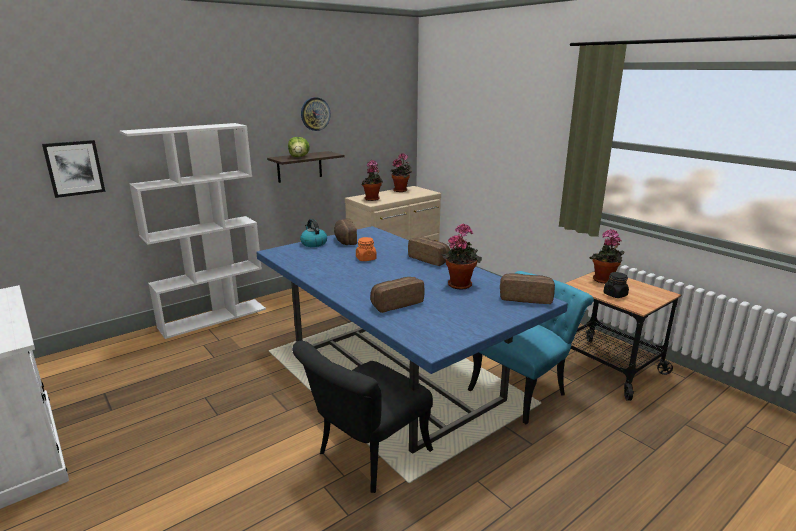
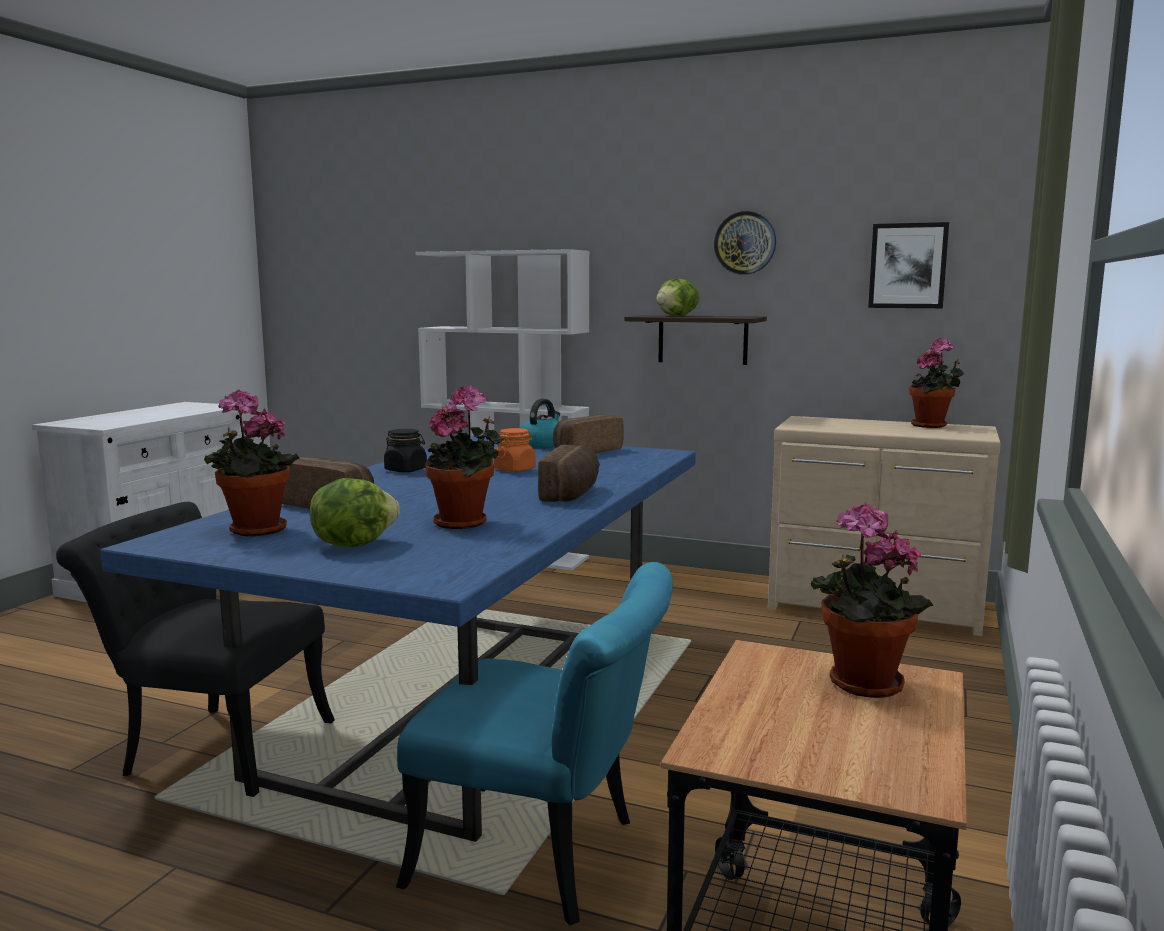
camera: 60 degrees right, 10 degrees down
picture [42,140,105,198] -> picture moved to [868,222,949,308]
potted plant [361,160,383,201] -> potted plant moved to [204,389,299,537]
bread [500,273,555,304] -> none
black jar [603,272,629,298] -> black jar moved to [384,429,427,472]
none -> lettuce [310,478,400,548]

